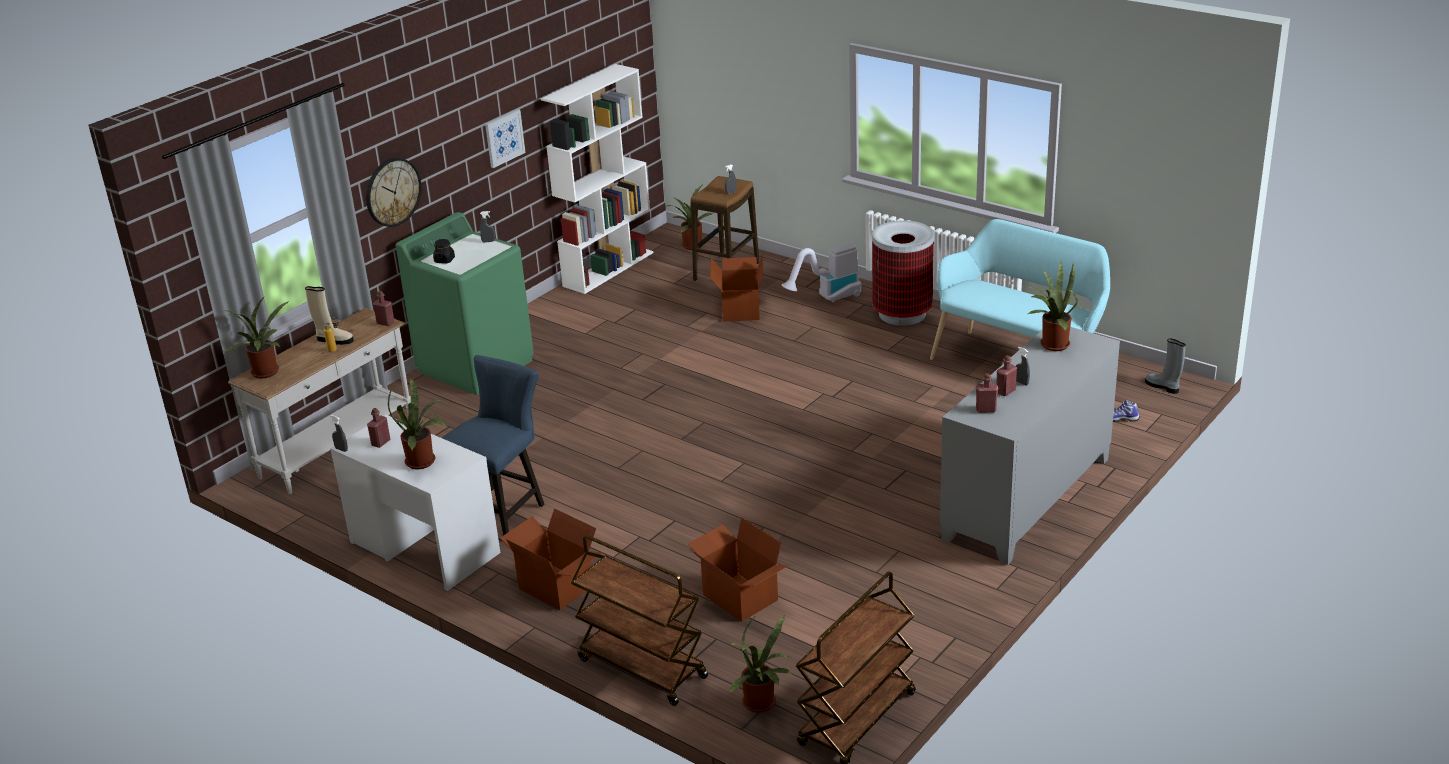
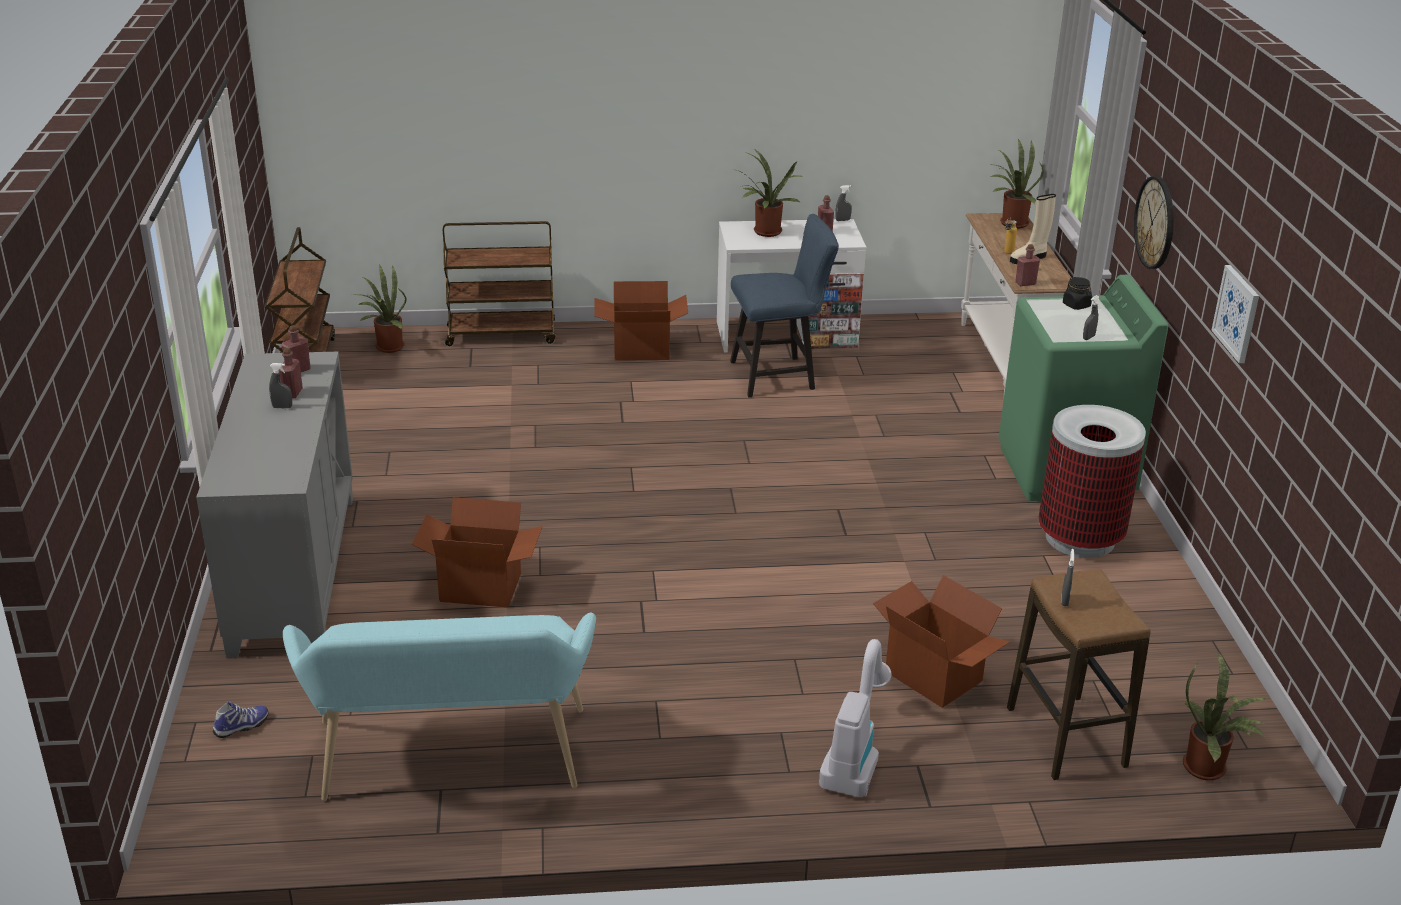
camera: 135 degrees right, 0 degrees up
blue chair [442,355,544,535] -> blue chair turned 90 degrees counterclockwise [730,214,839,397]
white bookcase [541,64,653,294] -> none
cardboard box [688,517,789,622] -> cardboard box moved to [412,497,543,608]
trash can [872,221,934,326] -> trash can moved to [1039,405,1146,558]
potted plant [1028,261,1078,351] -> none
grey boot [1145,338,1186,394] -> none

